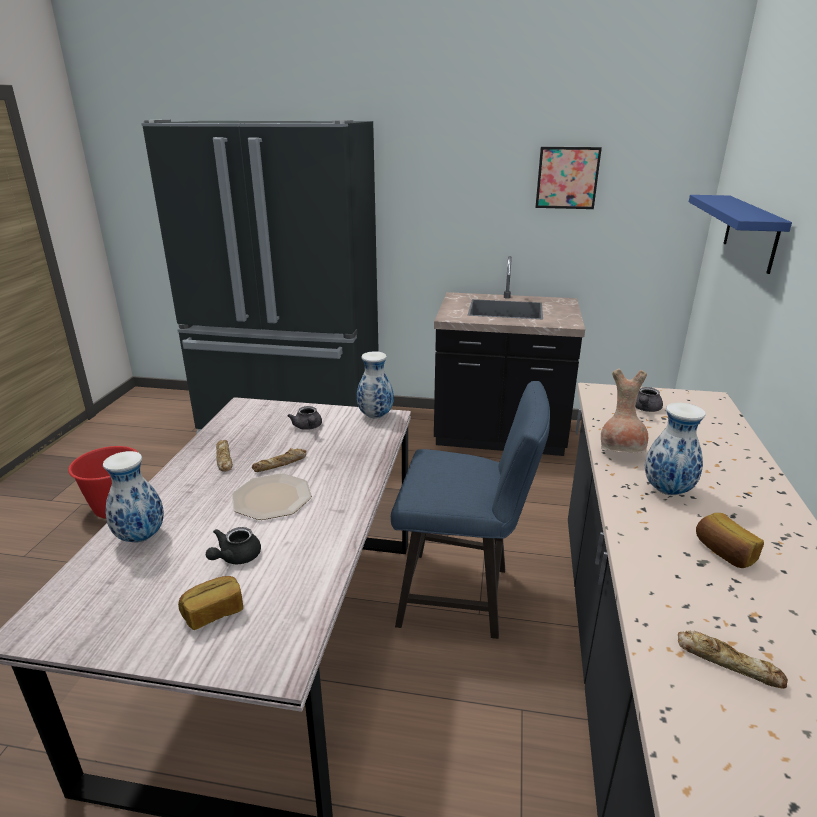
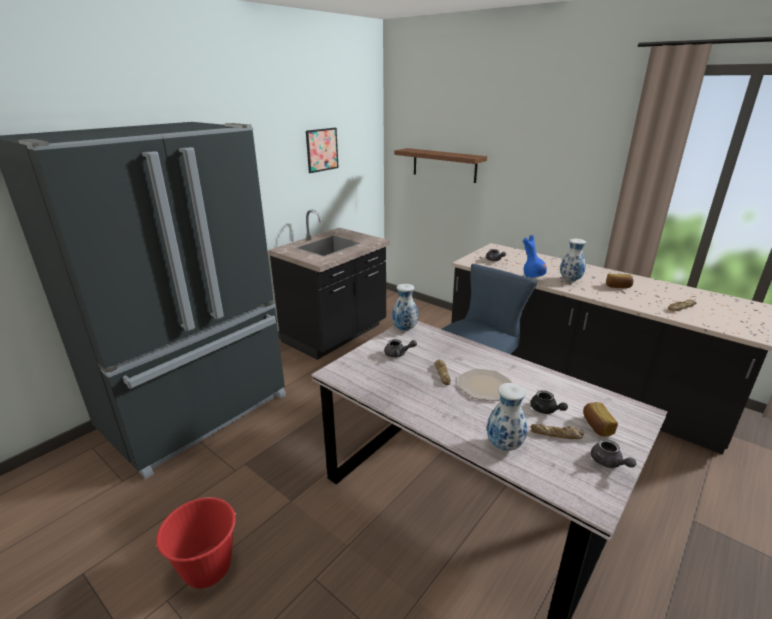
camera: 60 degrees left, 0 degrees up
bread [216,440,233,472] -> bread moved to [531,424,584,439]
brown vase [601,369,648,453] -> blue vase [523,235,547,279]
blue shelf [689,195,792,274] -> brown shelf [394,148,487,183]
none -> grey teapot [591,439,636,468]

